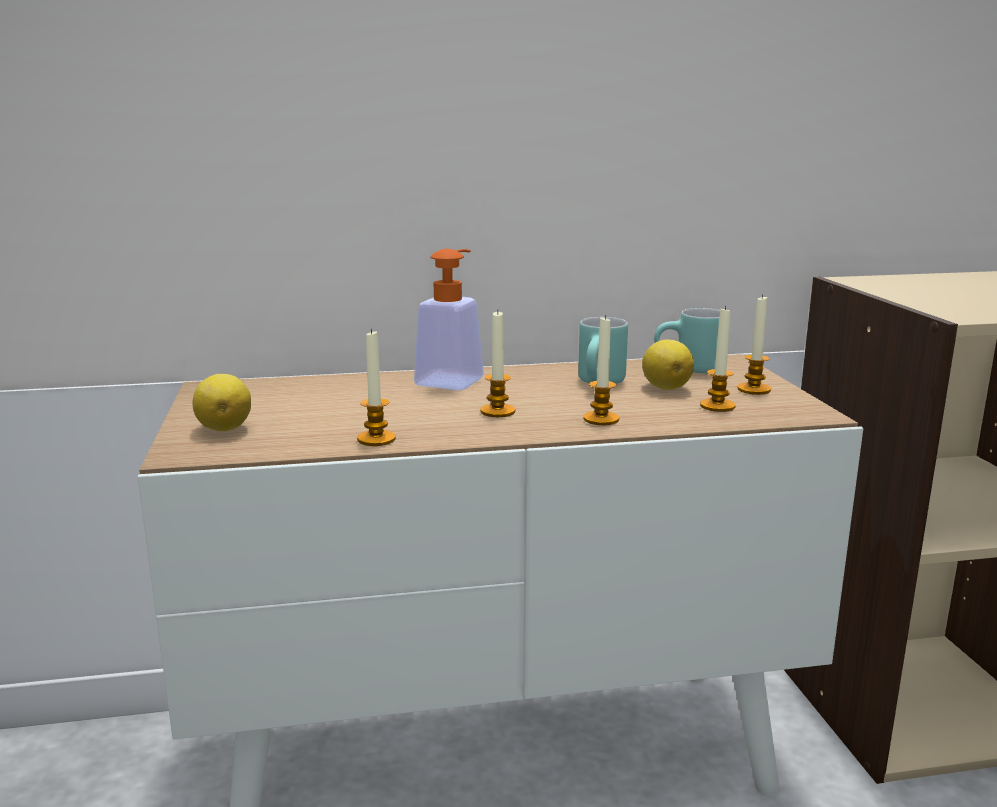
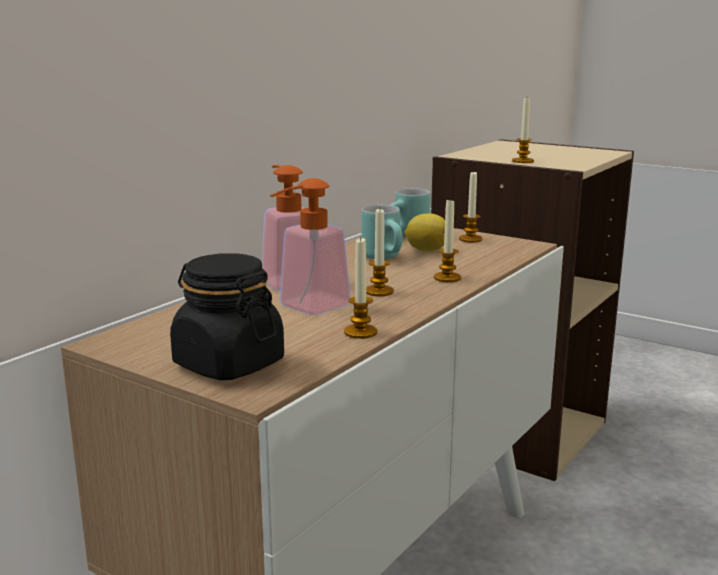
camera: 45 degrees left, 0 degrees up
lemon [193,374,251,431] -> black jar [170,253,284,380]
candle [700,306,736,412] -> candle moved to [512,98,534,163]
none -> soap dispenser [270,178,351,316]

